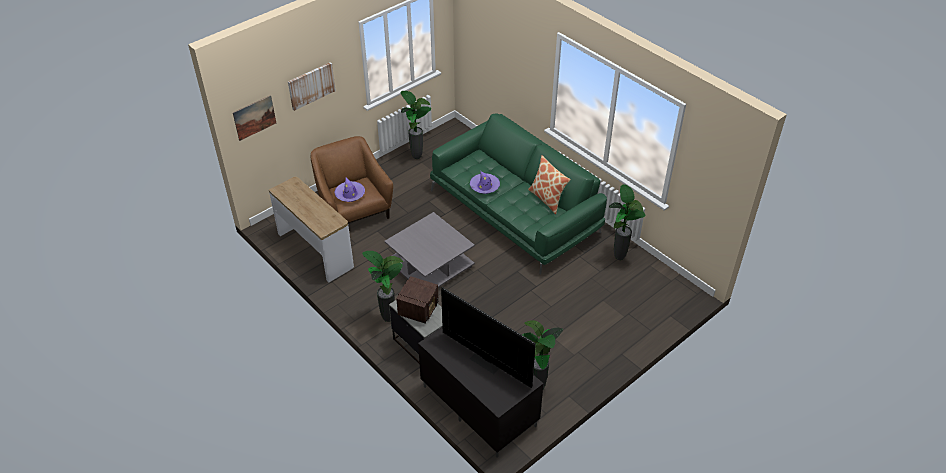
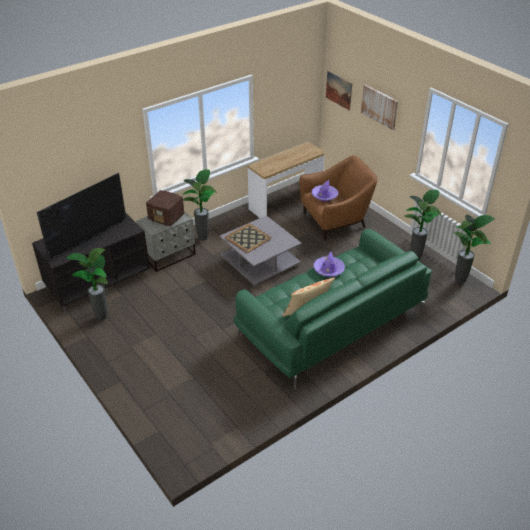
camera: 95 degrees right, 5 degrees down
potted plant [609,184,645,260] -> potted plant moved to [454,215,494,284]
none -> tray [225,224,271,253]

